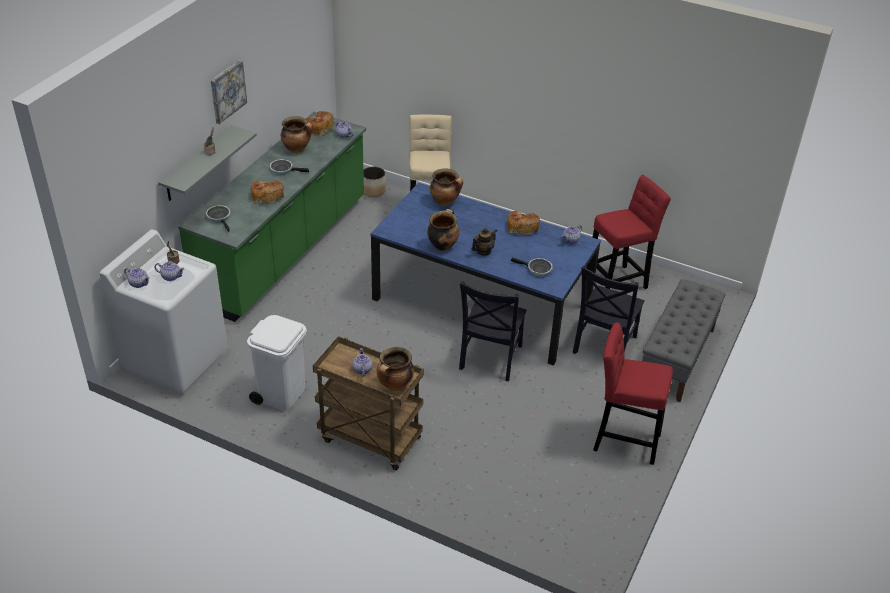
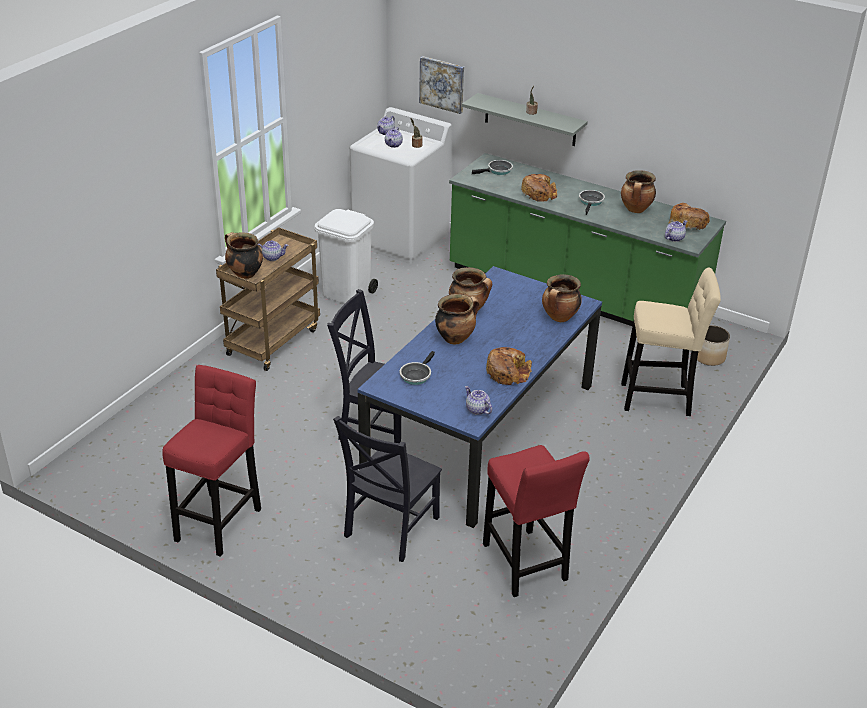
camera: 95 degrees right, 5 degrees down
picture [211,60,247,124] -> picture moved to [419,56,464,114]
teapot [472,228,497,255] -> cooking pot [435,294,480,345]
black chair [572,266,644,354] -> black chair turned 90 degrees counterclockwise [333,416,442,562]
grey bench [642,279,726,402] -> none

